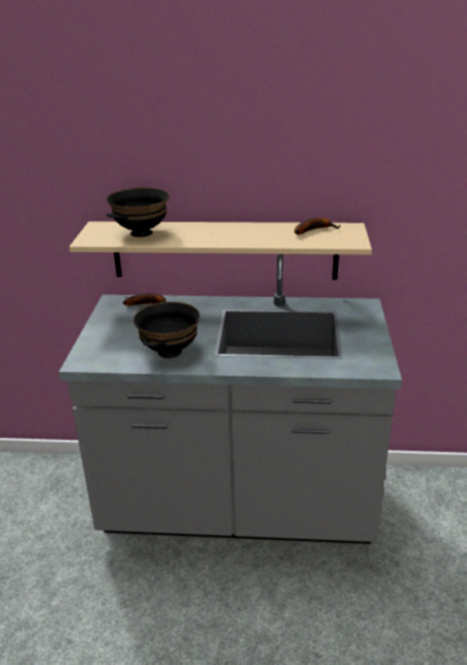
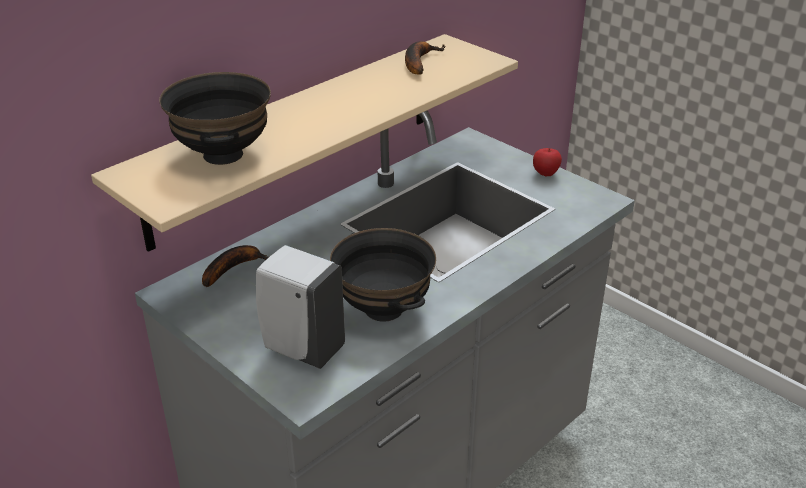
camera: 50 degrees left, 5 degrees up
none -> white soap dispenser [256,245,345,369]
none -> apple [533,148,562,176]

